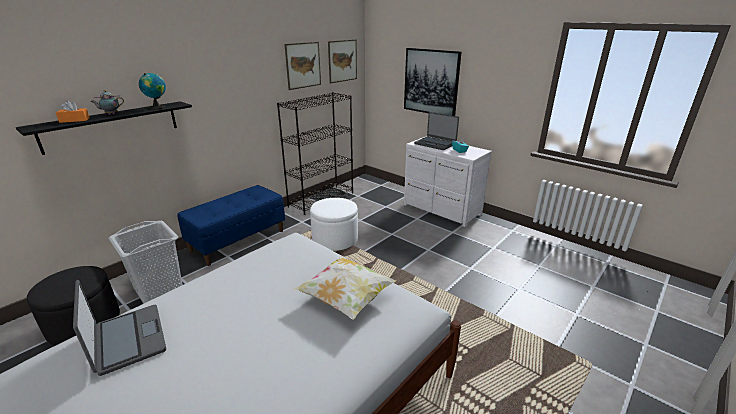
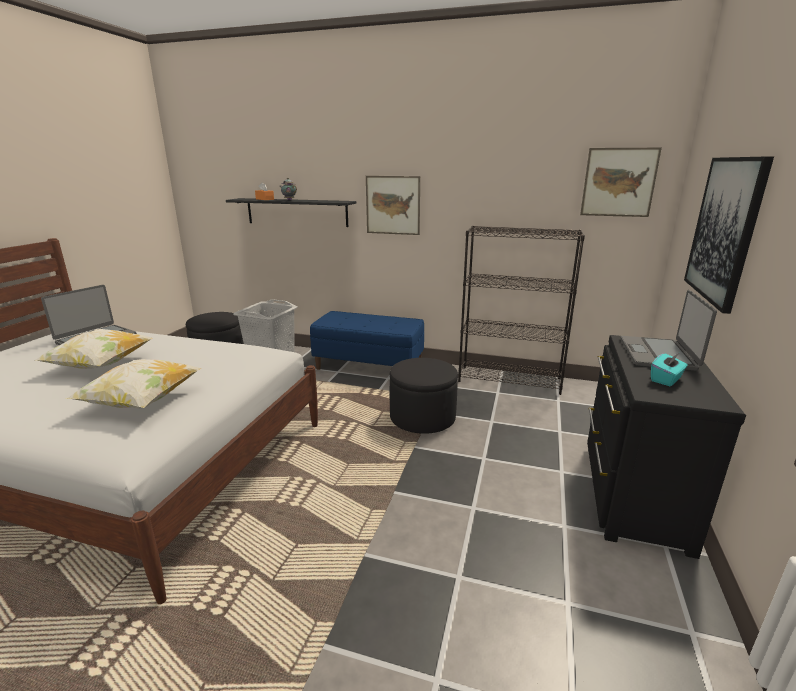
camera: 65 degrees right, 5 degrees down
globe [139,73,166,110] -> none
picture [284,42,321,90] -> picture moved to [366,176,420,235]
white ottoman [310,198,358,251] -> black ottoman [390,358,458,434]
white dresser [404,136,492,227] -> black dresser [587,335,746,559]
none -> pillow [34,329,153,369]

